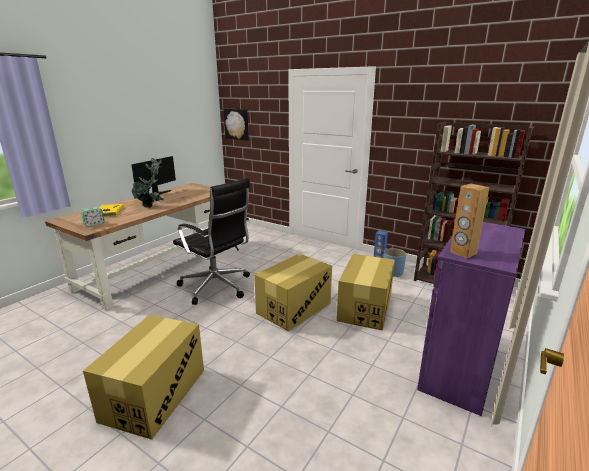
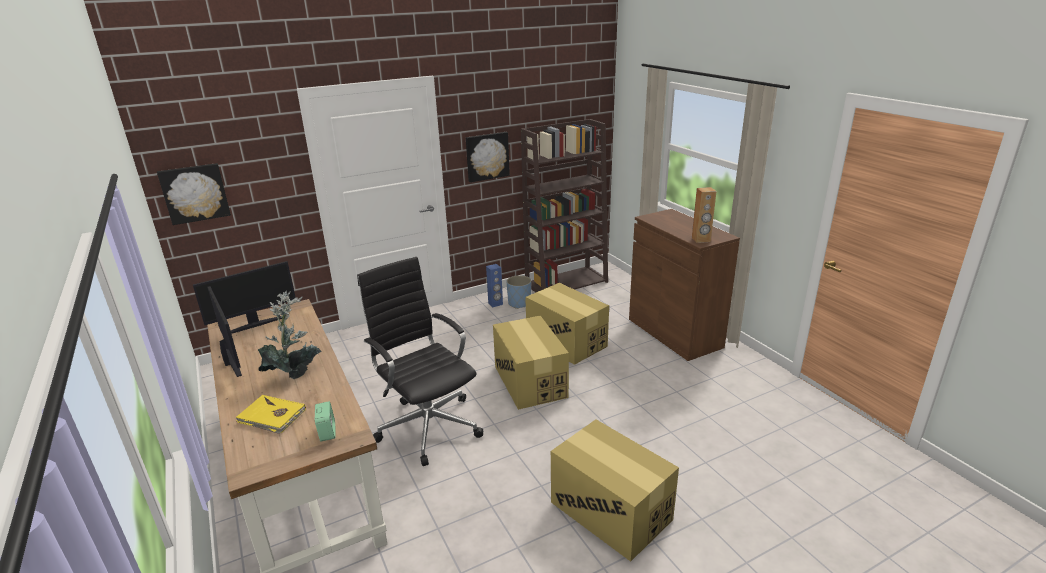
camera: 60 degrees left, 5 degrees up
black office chair [173,178,250,305] -> black office chair turned 105 degrees counterclockwise [357,257,483,466]
purple cabinet [417,222,525,416] -> brown cabinet [629,209,740,361]
none -> monitor [193,261,296,334]
none -> picture [466,132,510,182]

